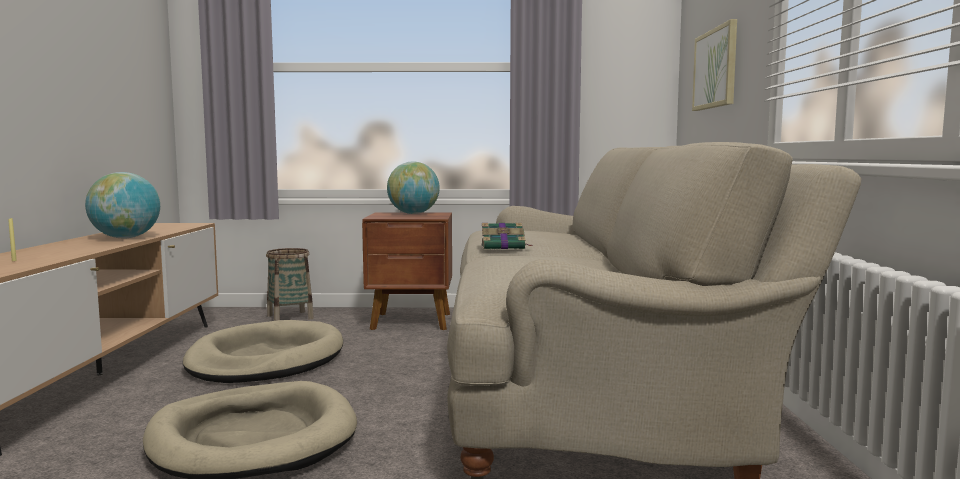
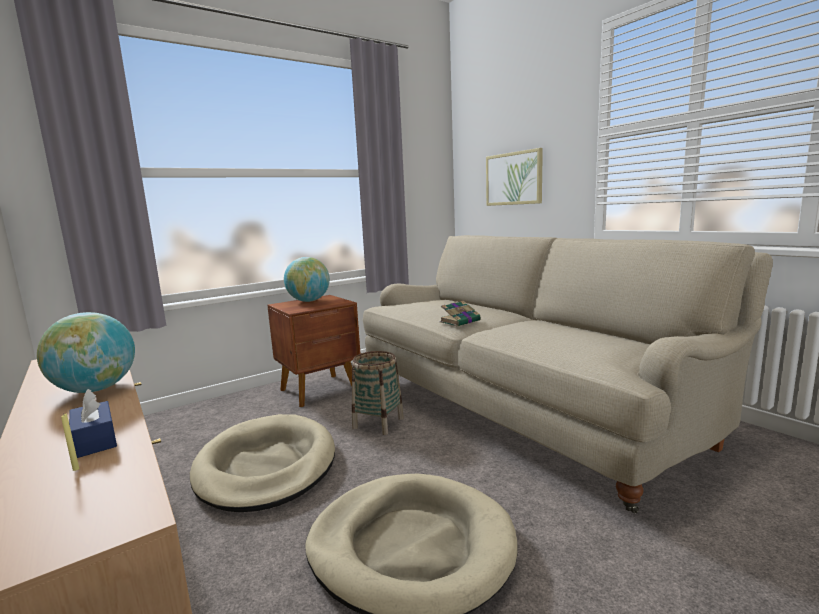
camera: 35 degrees left, 5 degrees up
basket [266,248,314,321] -> basket moved to [352,351,404,435]
none -> blue tissue box [69,389,117,458]

